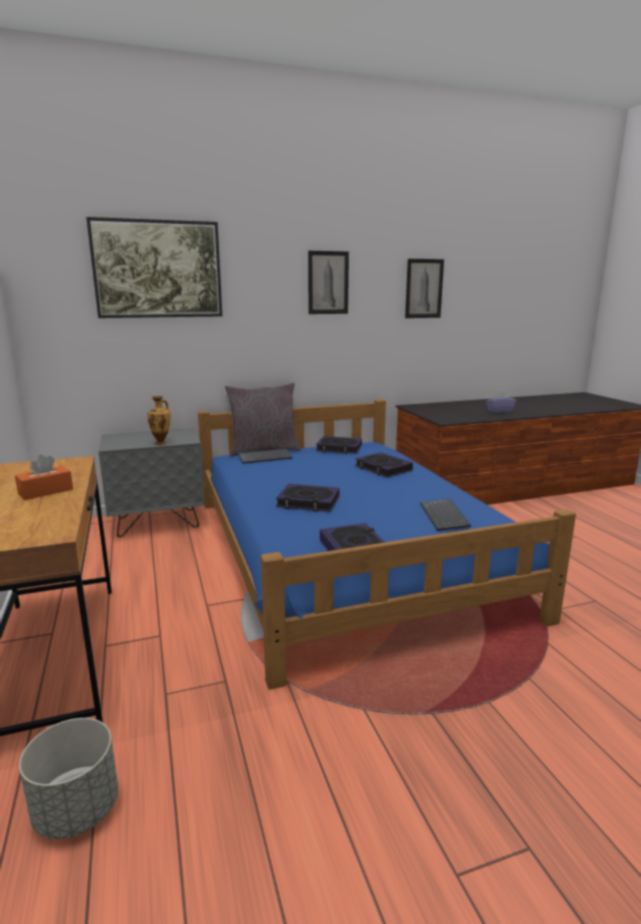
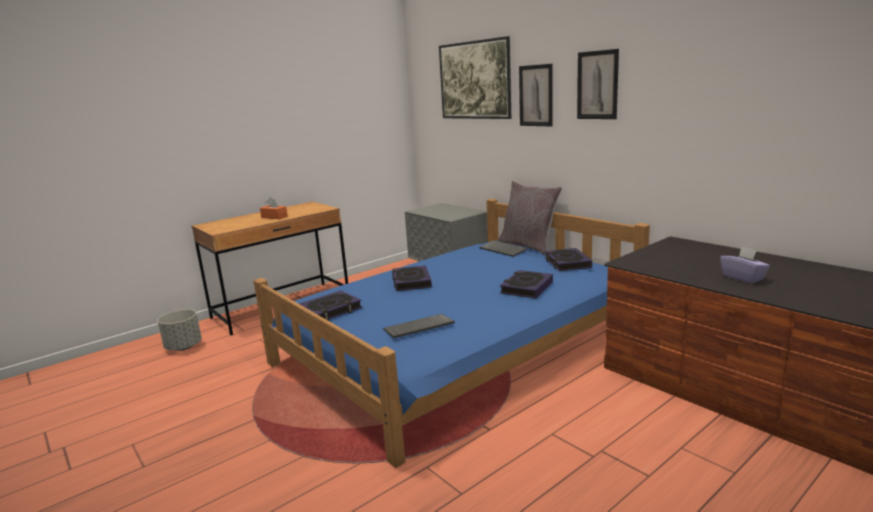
camera: 70 degrees right, 0 degrees up
vase [148,396,171,445] -> none
picture [405,259,444,318] -> picture moved to [519,64,552,126]

